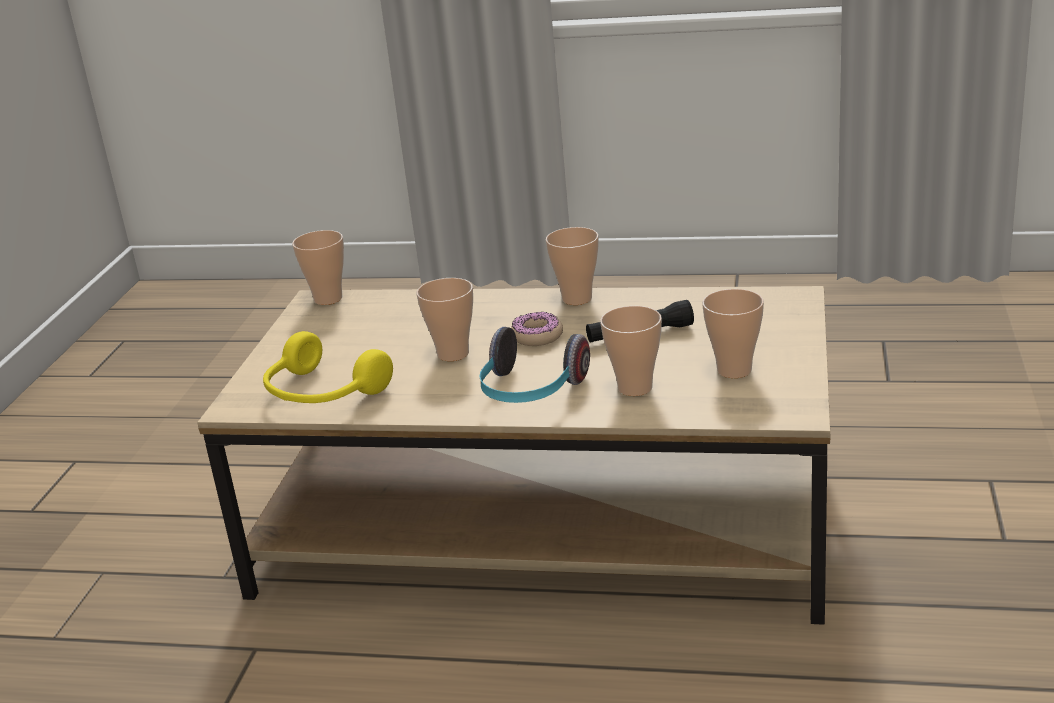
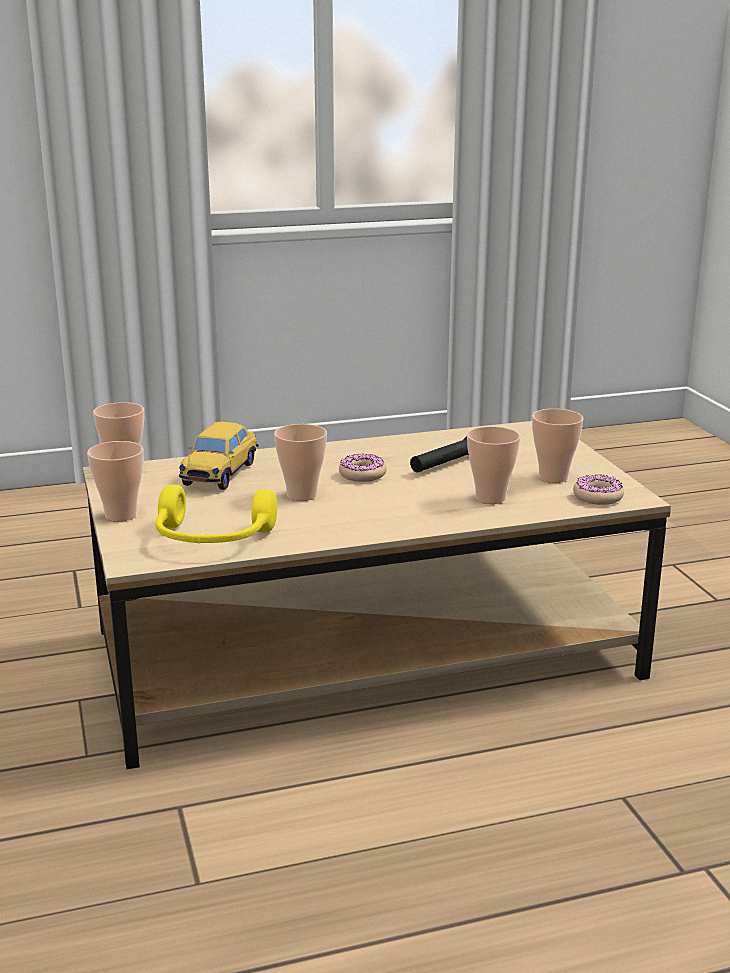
camera: 30 degrees left, 5 degrees down
headphones [479,327,590,403] -> none
cup [546,227,599,305] -> cup moved to [87,441,144,522]
none -> toy car [179,422,259,490]
none -> donut [573,474,624,505]

